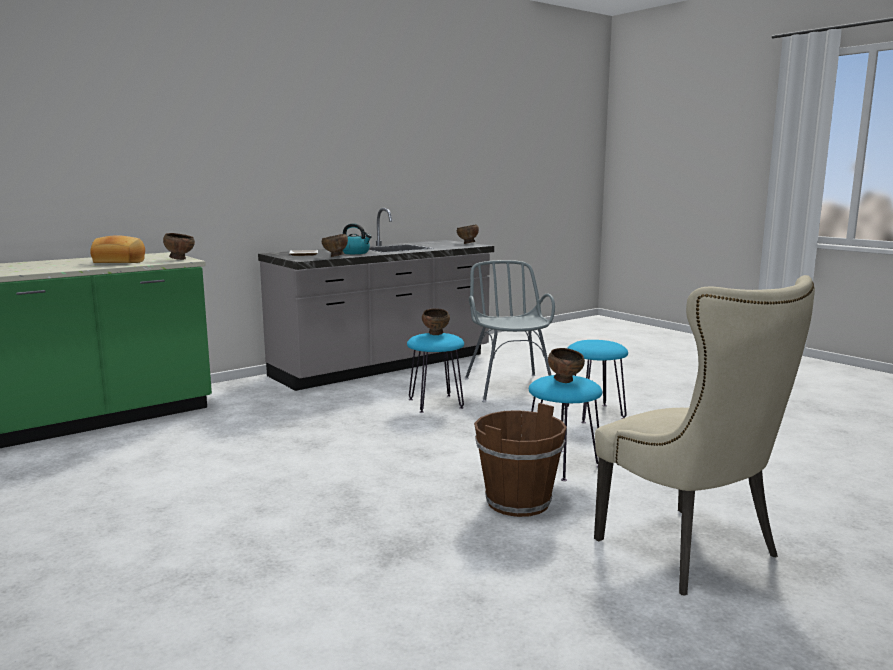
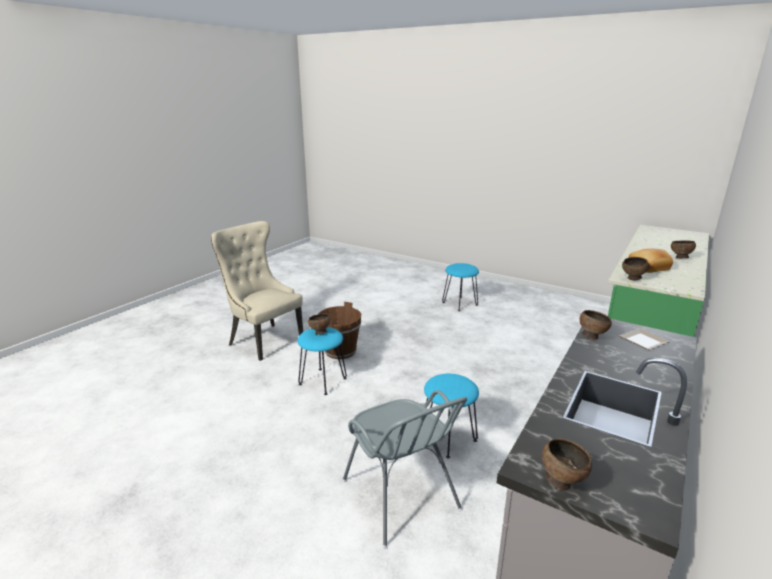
camera: 160 degrees right, 10 degrees up
kettle [343,223,372,254] -> none
brown bowl [422,308,450,335] -> brown bowl moved to [671,240,696,258]
turquoise stool [564,340,628,423] -> turquoise stool moved to [442,263,479,311]

